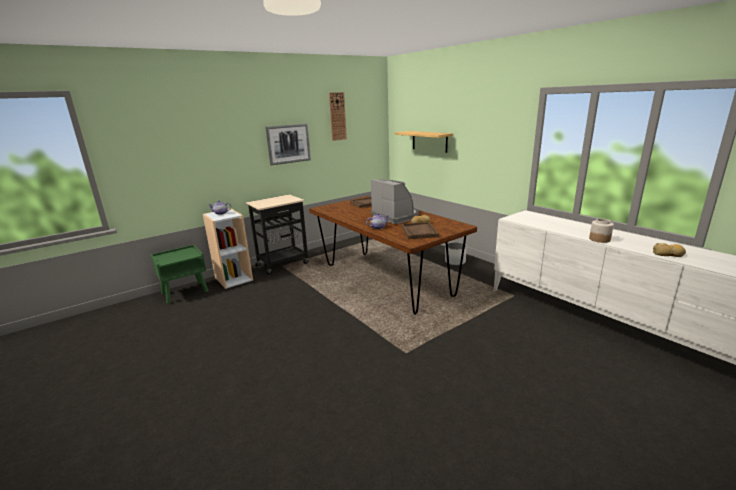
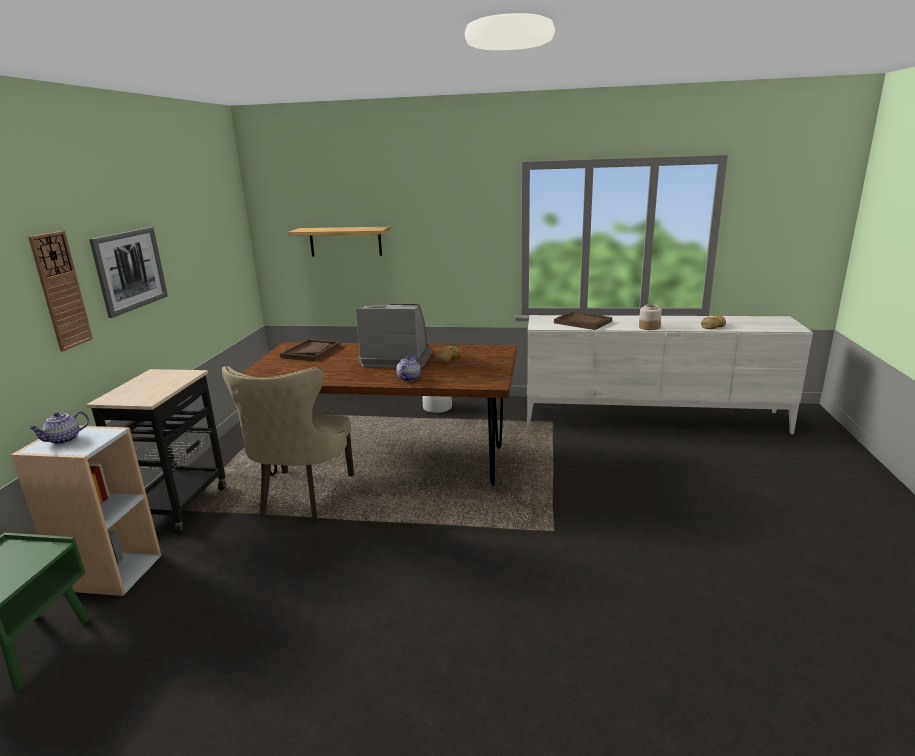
camera: 45 degrees left, 0 degrees up
wall clock [329,92,347,141] -> wall clock moved to [28,231,93,351]
brown tray [401,222,439,239] -> brown tray moved to [554,311,612,330]
none -> beige chair [222,366,354,519]

